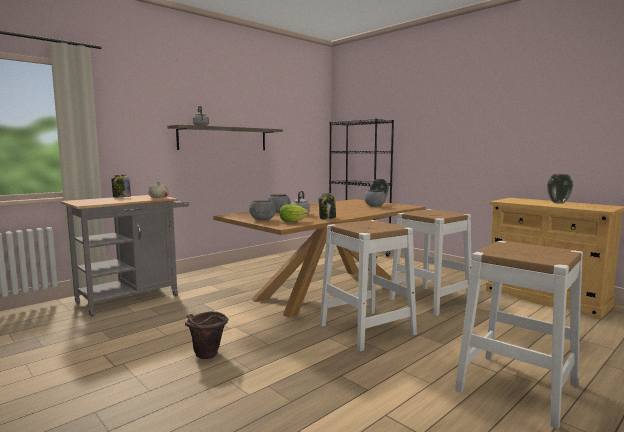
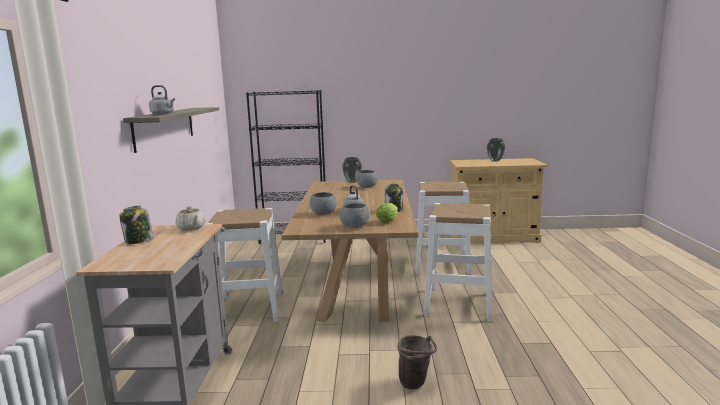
camera: 45 degrees left, 5 degrees up
white stool [455,241,583,429] -> white stool moved to [208,208,283,322]

